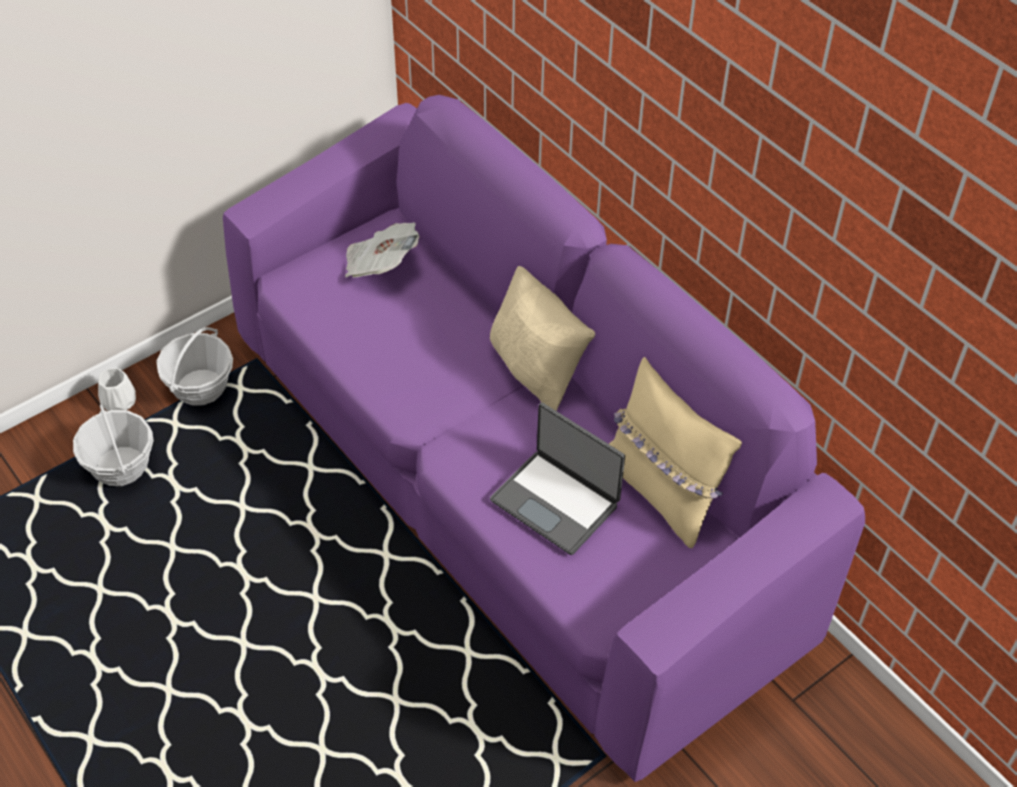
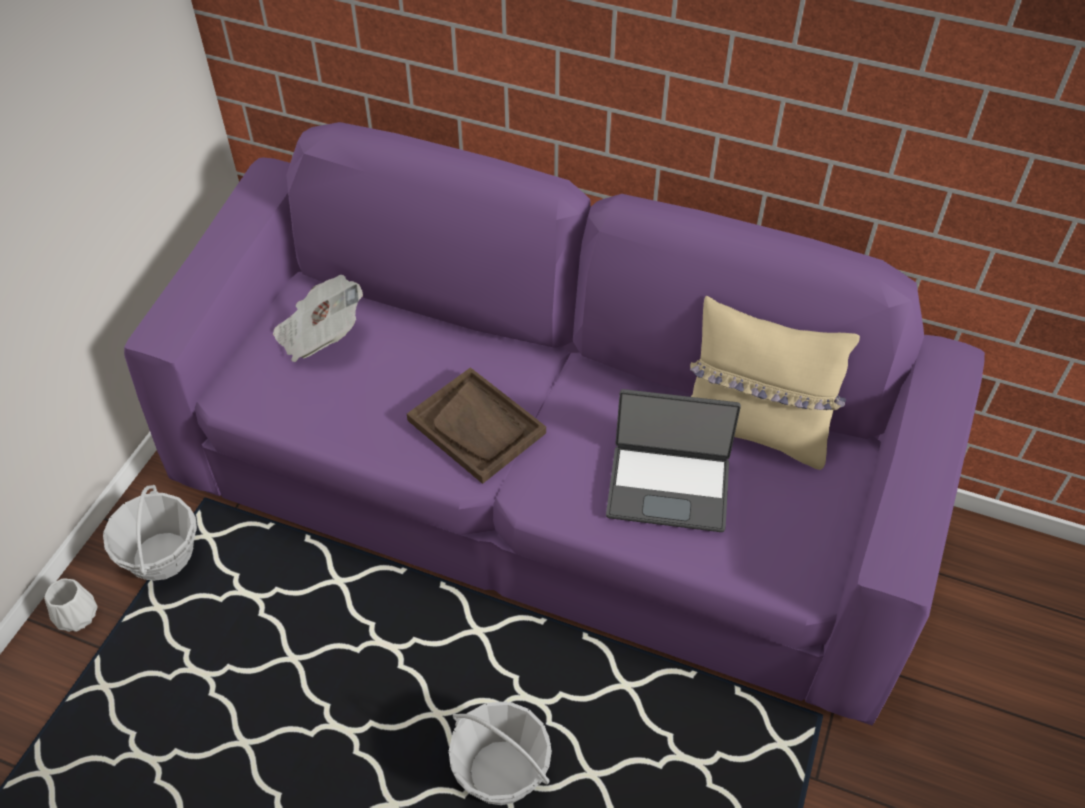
camera: 30 degrees left, 0 degrees up
basket [73,404,154,486] -> basket moved to [449,701,552,805]
beige pillow [490,266,595,411] -> none
none -> brown tray [407,367,546,484]

